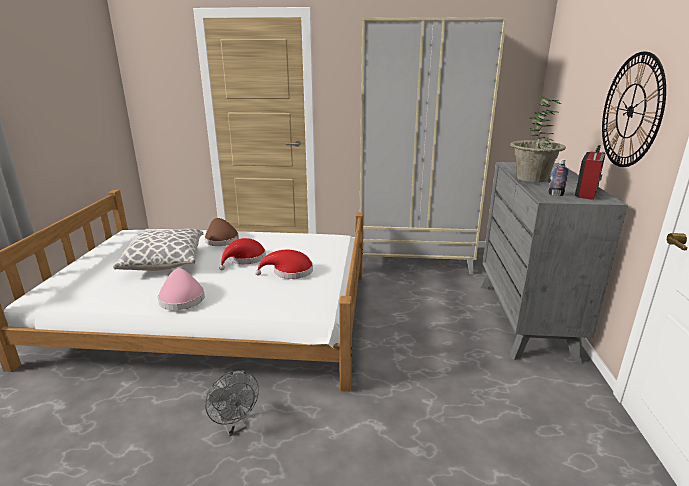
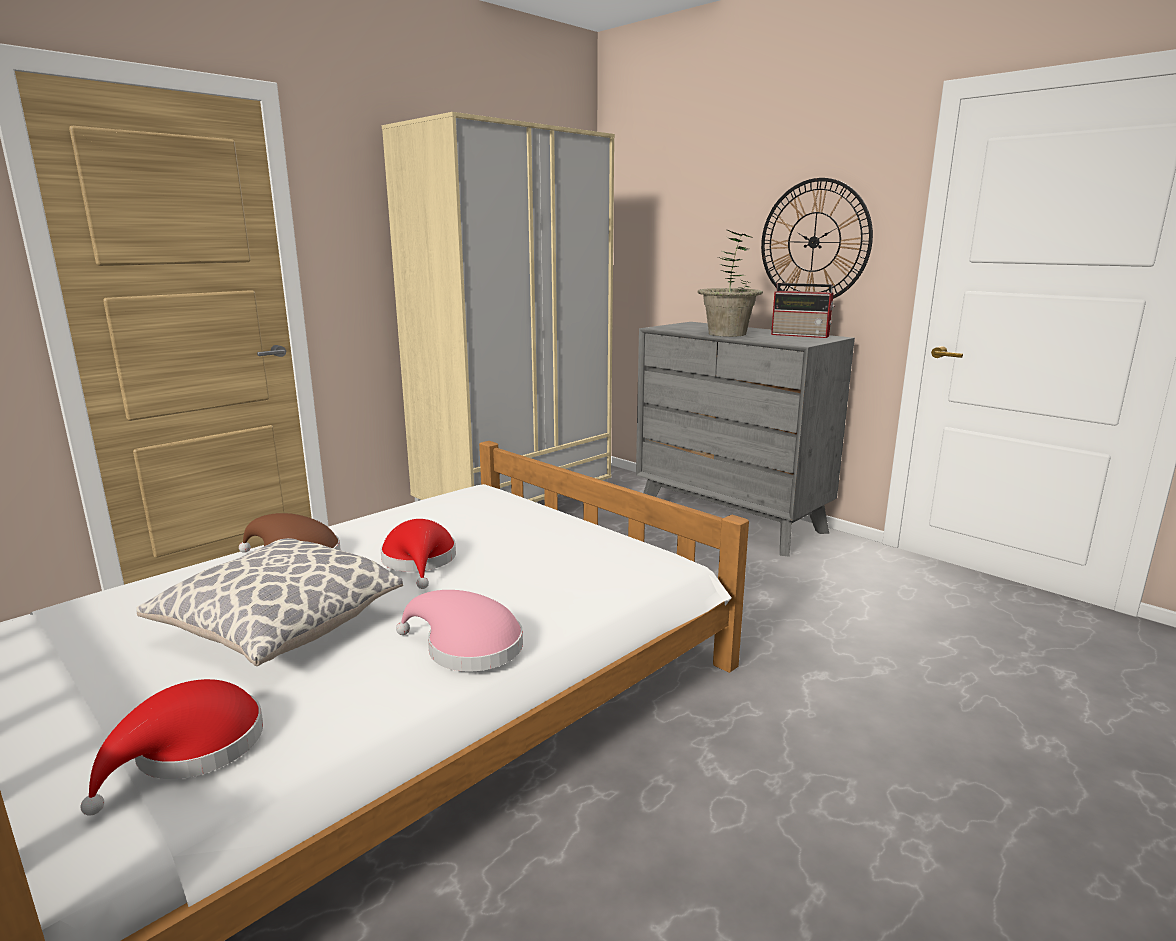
camera: 50 degrees left, 5 degrees down
grey fan [205,370,259,436] -> none
red hat [255,250,313,279] -> red hat moved to [81,679,263,816]
bottle [548,159,569,196] -> none
radio [575,145,606,200] -> radio turned 135 degrees clockwise [771,283,835,338]

